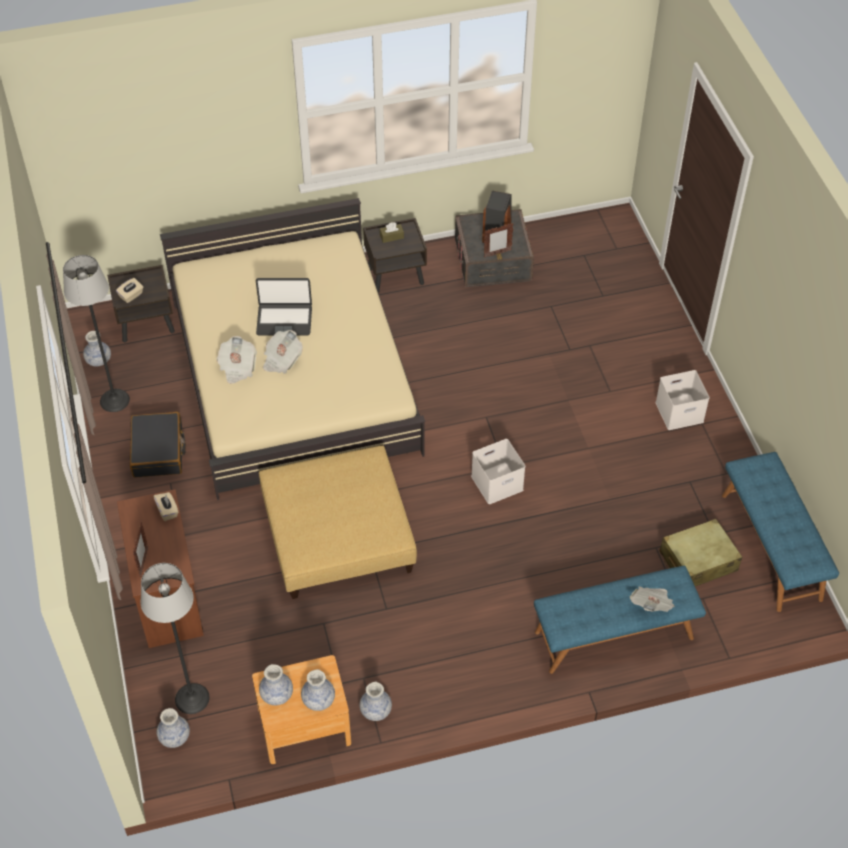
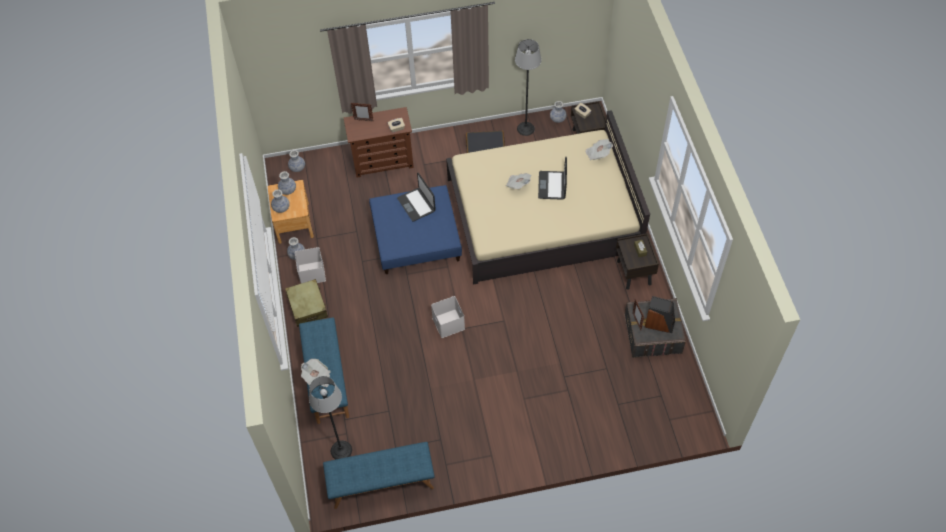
camera: 95 degrees right, 5 degrees up
floor lamp [141,563,210,714] -> floor lamp moved to [309,376,352,459]
newspaper [217,336,257,384] -> newspaper moved to [585,139,613,161]
beige ottoman [259,445,417,599] -> blue ottoman [369,185,462,274]
white storage box [655,370,710,430] -> white storage box moved to [295,247,326,283]
beige suitcase [660,519,742,586] -> beige suitcase moved to [285,279,328,327]
none -> laptop [397,173,436,221]

